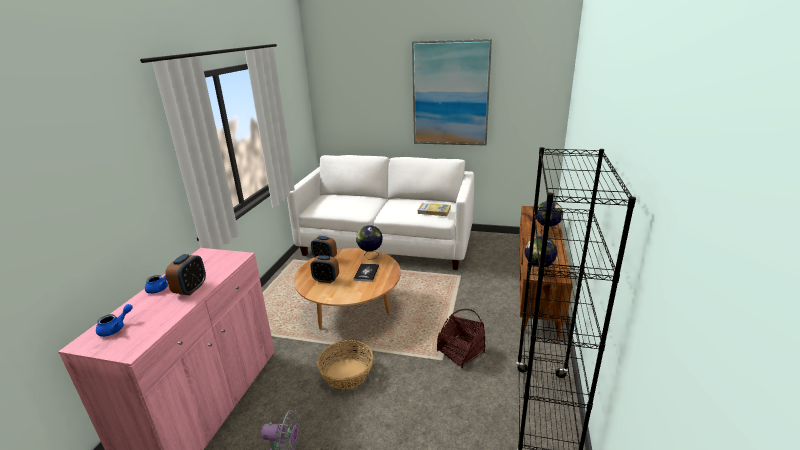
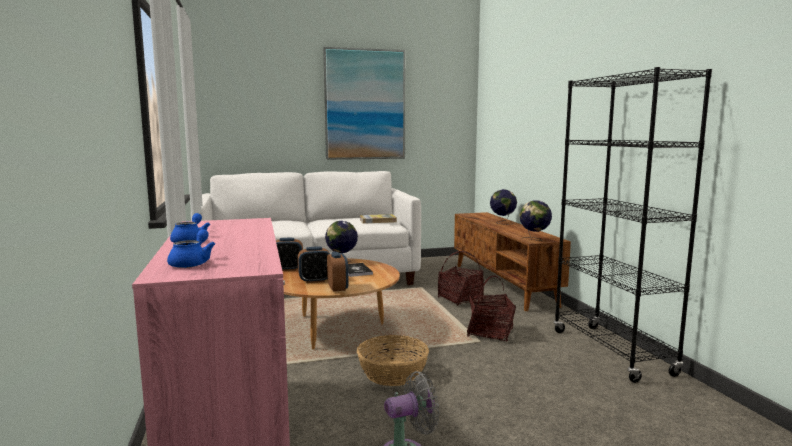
camera: 30 degrees left, 15 degrees down
alarm clock [165,254,206,295] -> alarm clock moved to [327,252,349,292]
none -> basket [438,251,484,305]

